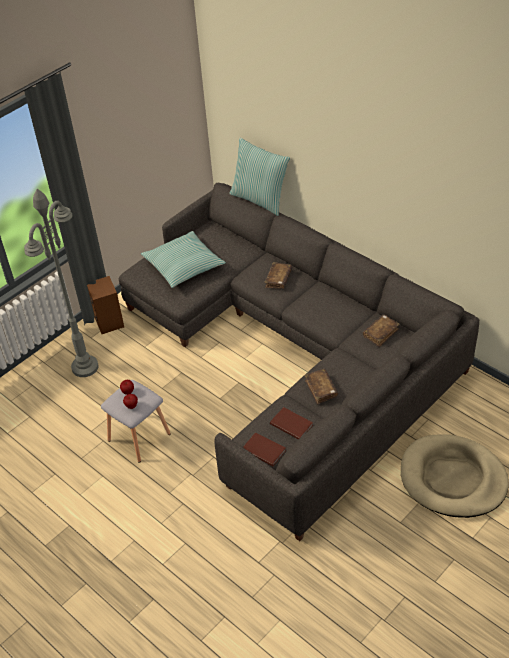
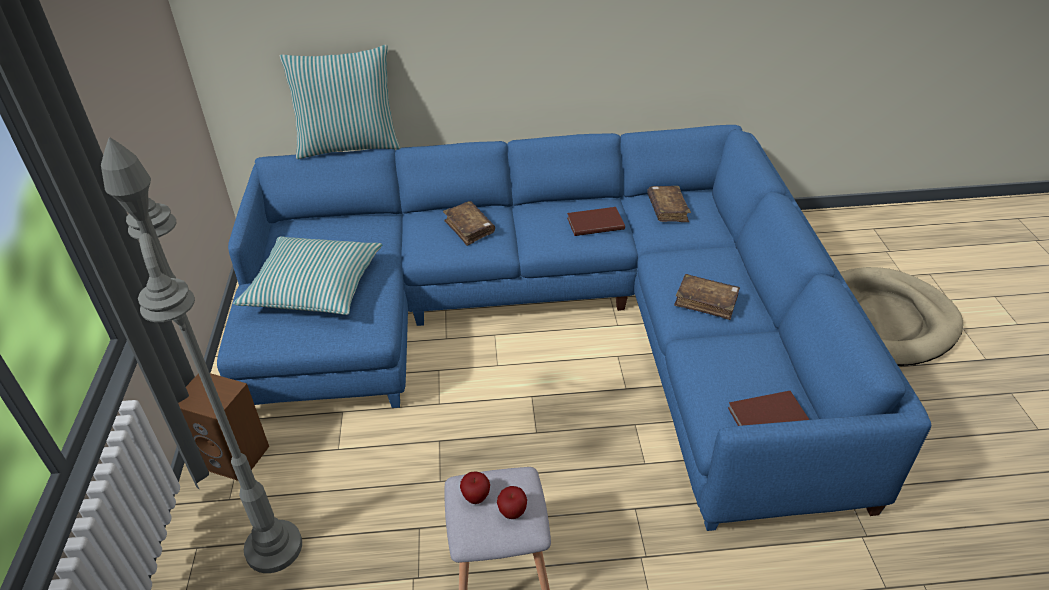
camera: 50 degrees left, 5 degrees down
grey sofa [119,183,479,541] -> blue sofa [217,125,931,531]
brown book [270,407,313,440] -> brown book moved to [567,207,625,236]

